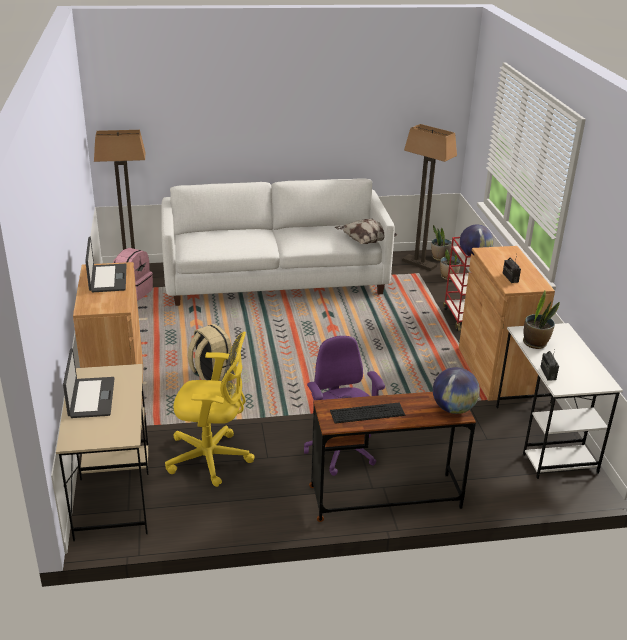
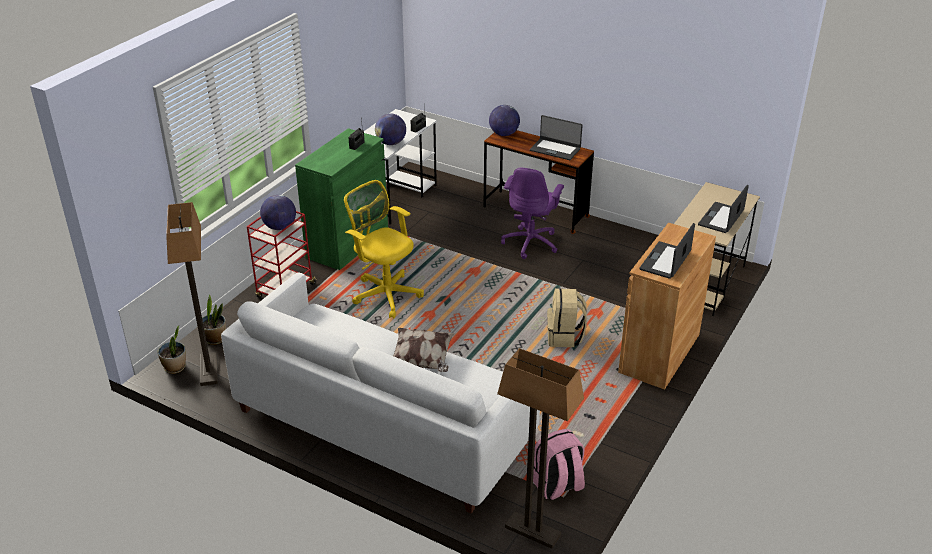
camera: 140 degrees left, 5 degrees up
yellow office chair [165,332,255,487] -> yellow office chair moved to [344,180,424,318]
keyboard [330,403,405,424] -> laptop [530,115,583,160]
pillow [335,219,397,244] -> pillow moved to [393,328,455,372]
brown cabinet [459,246,555,401] -> green cabinet [295,128,388,270]
potted plant [523,291,560,349] -> globe [375,114,406,145]

